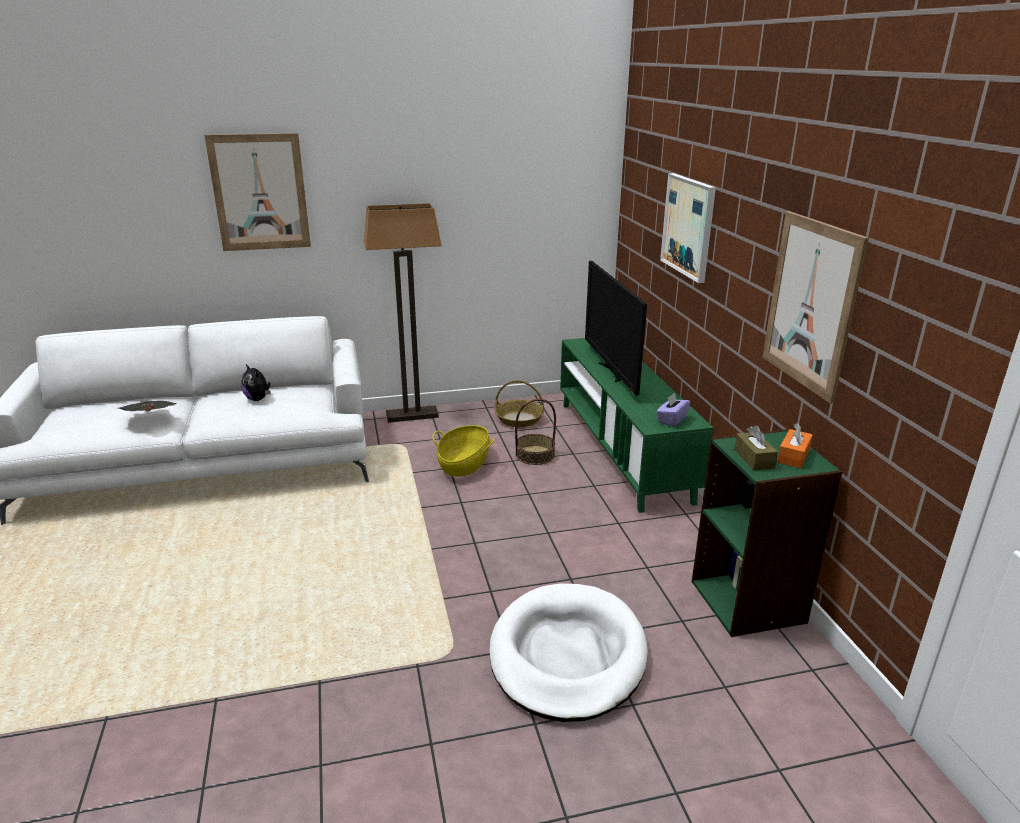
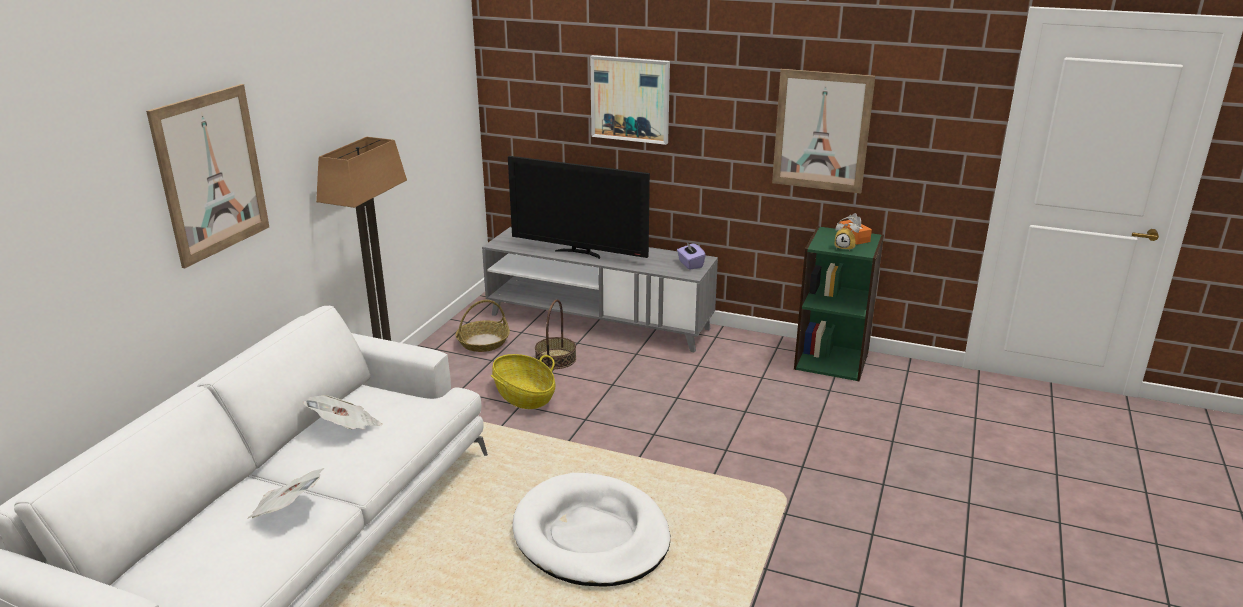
camera: 55 degrees left, 0 degrees up
plush toy [241,364,271,401] -> newspaper [303,395,383,429]
white dog bed [489,583,648,722] -> white dog bed moved to [512,473,670,587]
green tv stand [560,338,713,513] -> grey tv stand [482,227,718,353]
brown tissue box [734,425,778,470] -> alarm clock [834,217,859,252]

